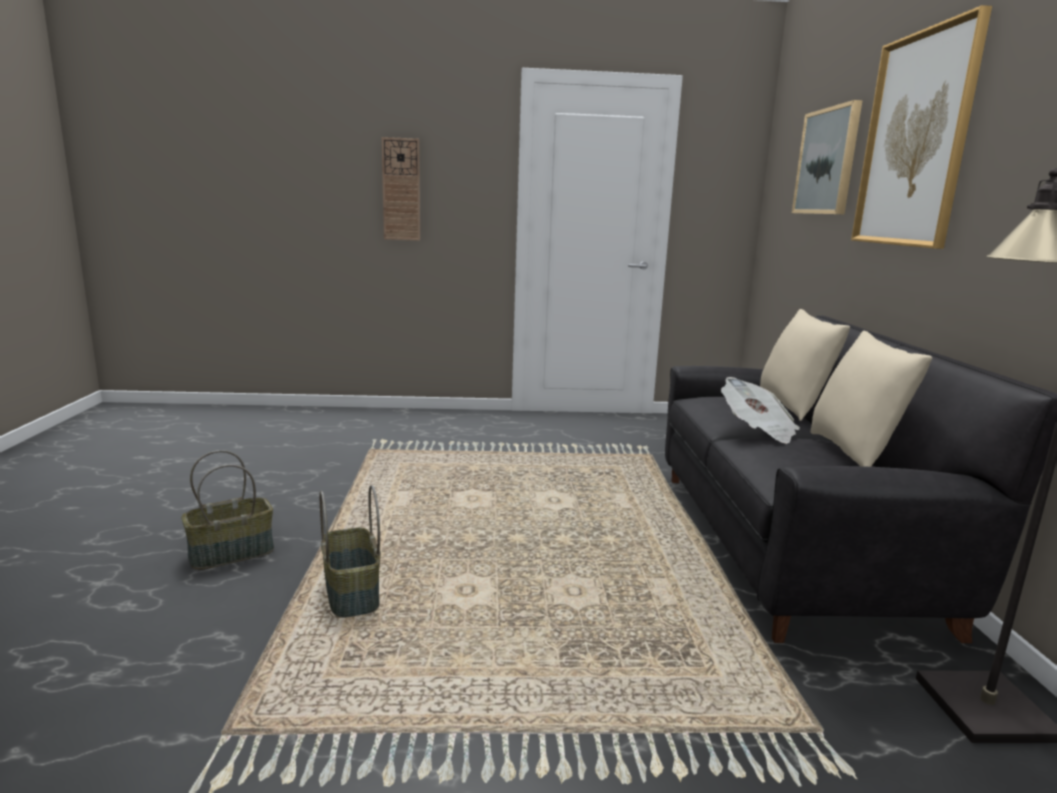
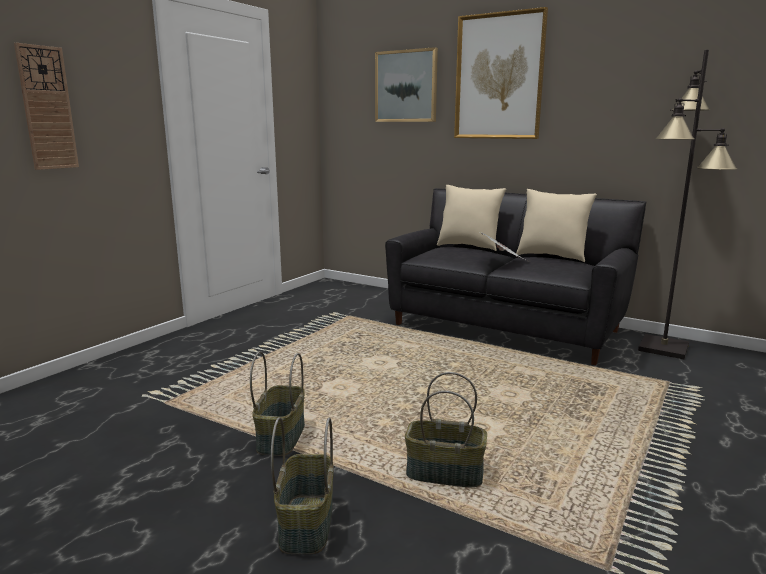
camera: 55 degrees left, 0 degrees up
none -> basket [250,351,305,456]

